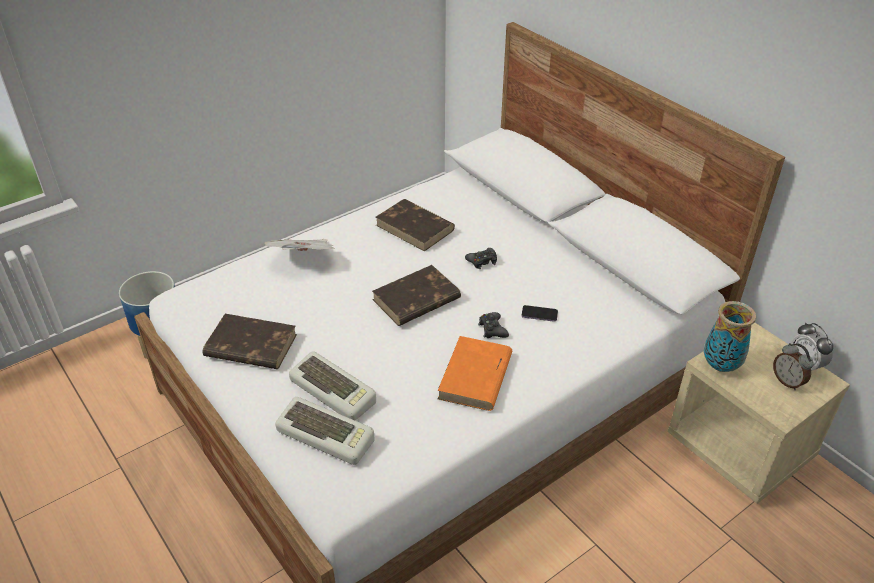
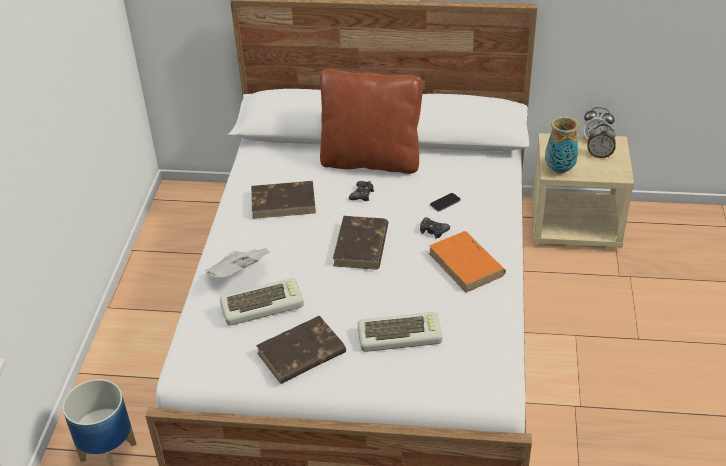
camera: 45 degrees left, 0 degrees up
keyboard [275,397,375,465] -> keyboard moved to [220,278,304,326]
none -> brown pillow [320,69,422,174]

